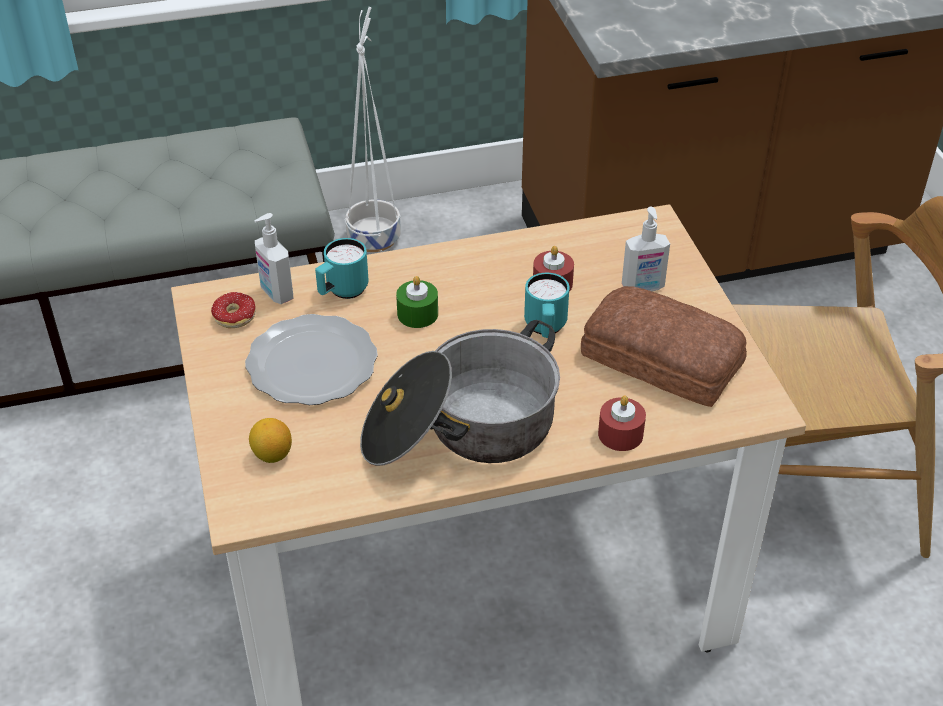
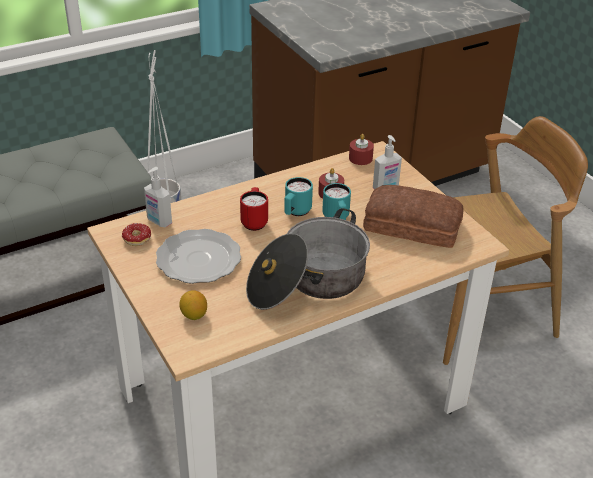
camera: 15 degrees left, 5 degrees down
turquoise mug [315,238,369,299] -> turquoise mug moved to [284,177,313,216]
green candle [396,276,438,328] -> red mug [240,187,268,231]
red candle [598,395,646,451] -> red candle moved to [349,134,374,165]

